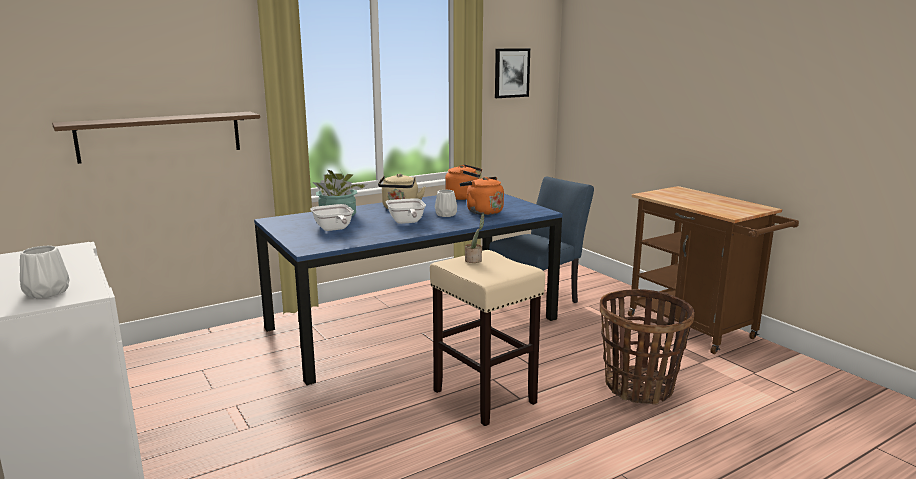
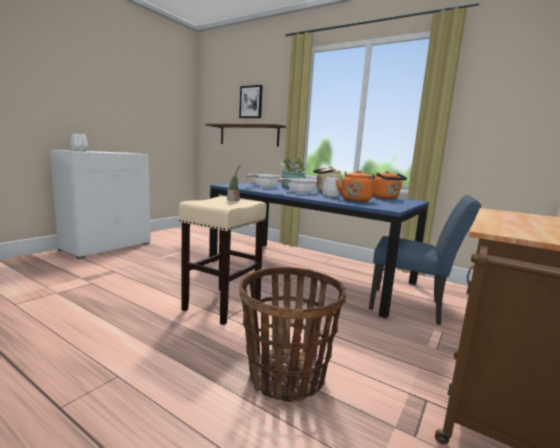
camera: 65 degrees right, 5 degrees down
picture [495,48,530,98] -> picture moved to [239,85,263,118]

